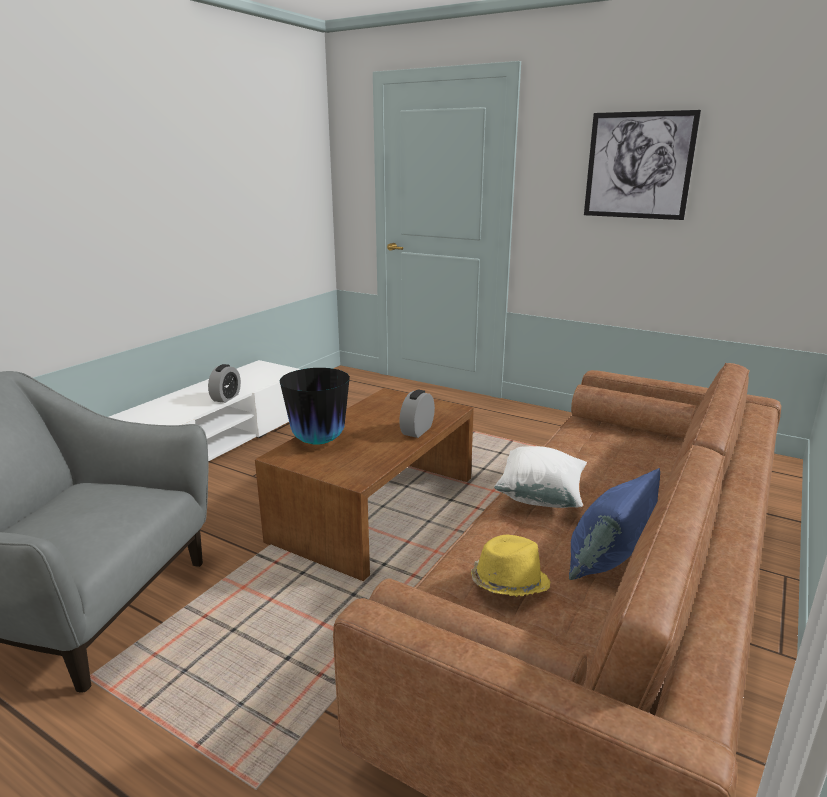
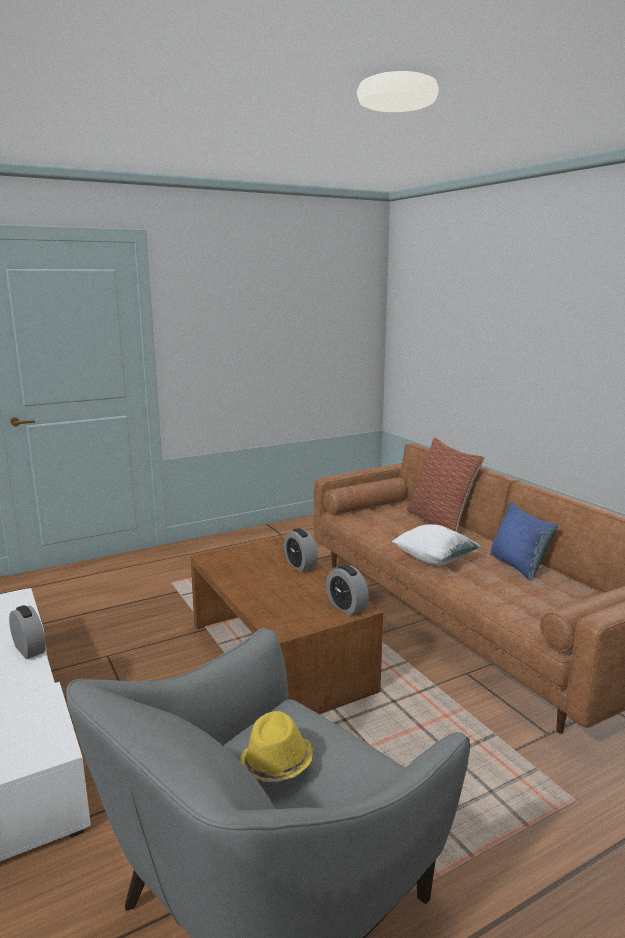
camera: 60 degrees left, 5 degrees down
vase [280,368,350,445] -> none
yellow hat [471,535,551,597] -> yellow hat moved to [240,711,313,782]
picture [584,110,701,220] -> none
none -> alarm clock [326,564,369,615]
none -> pillow [407,437,484,532]

